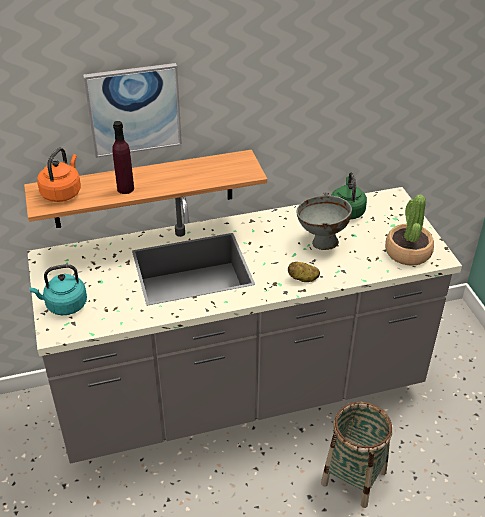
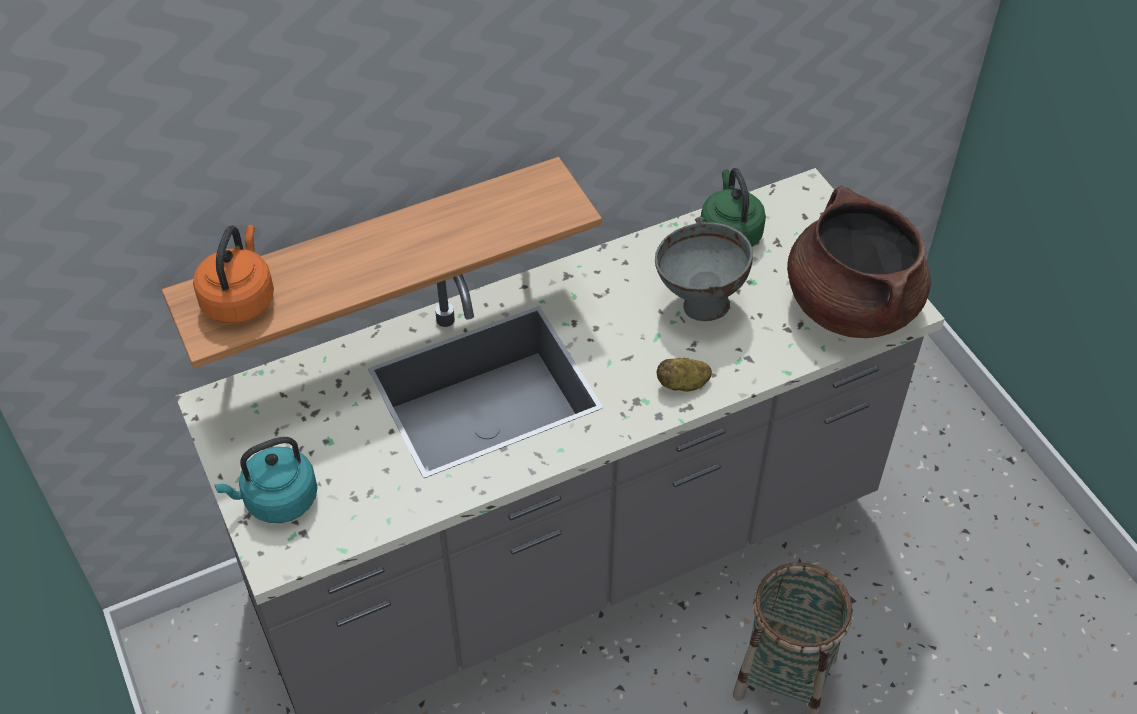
camera: 10 degrees left, 10 degrees up
picture [83,63,182,158] -> none
purple bottle [112,121,134,194] -> none
potted plant [385,195,434,266] -> brown cooking pot [787,186,931,338]

